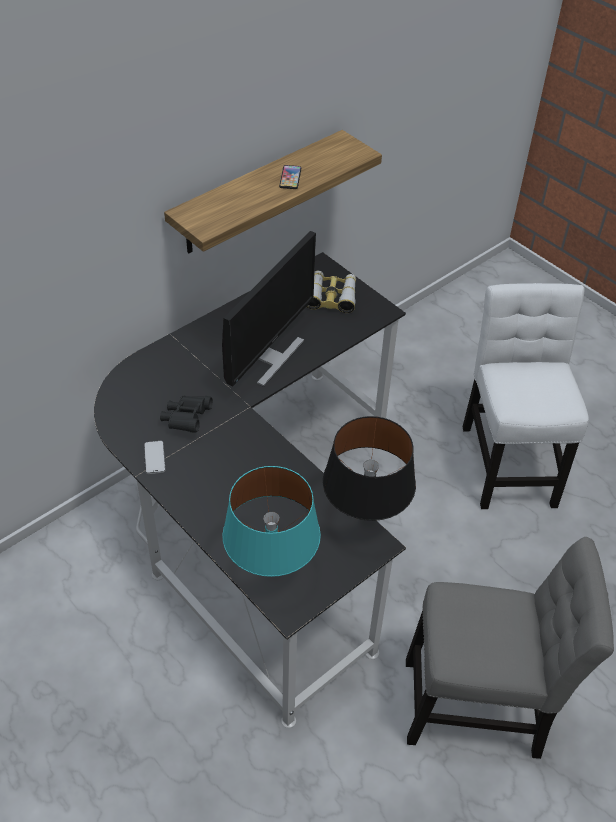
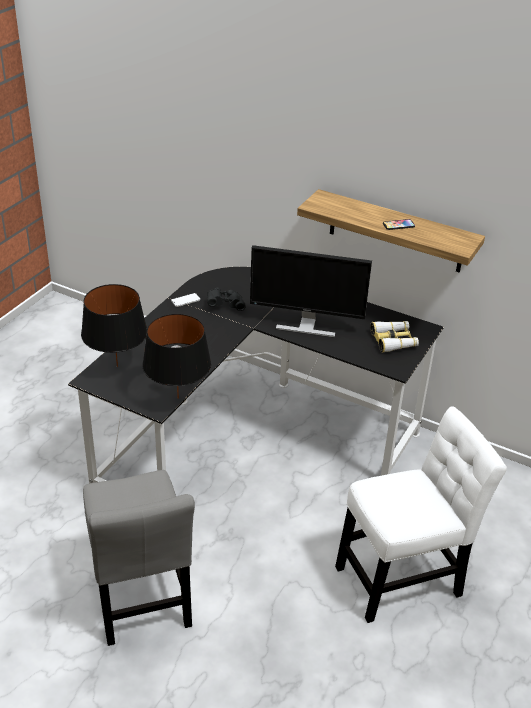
camera: 70 degrees right, 10 degrees down
turquoise table lamp [222,466,321,577] -> black table lamp [81,284,147,367]

